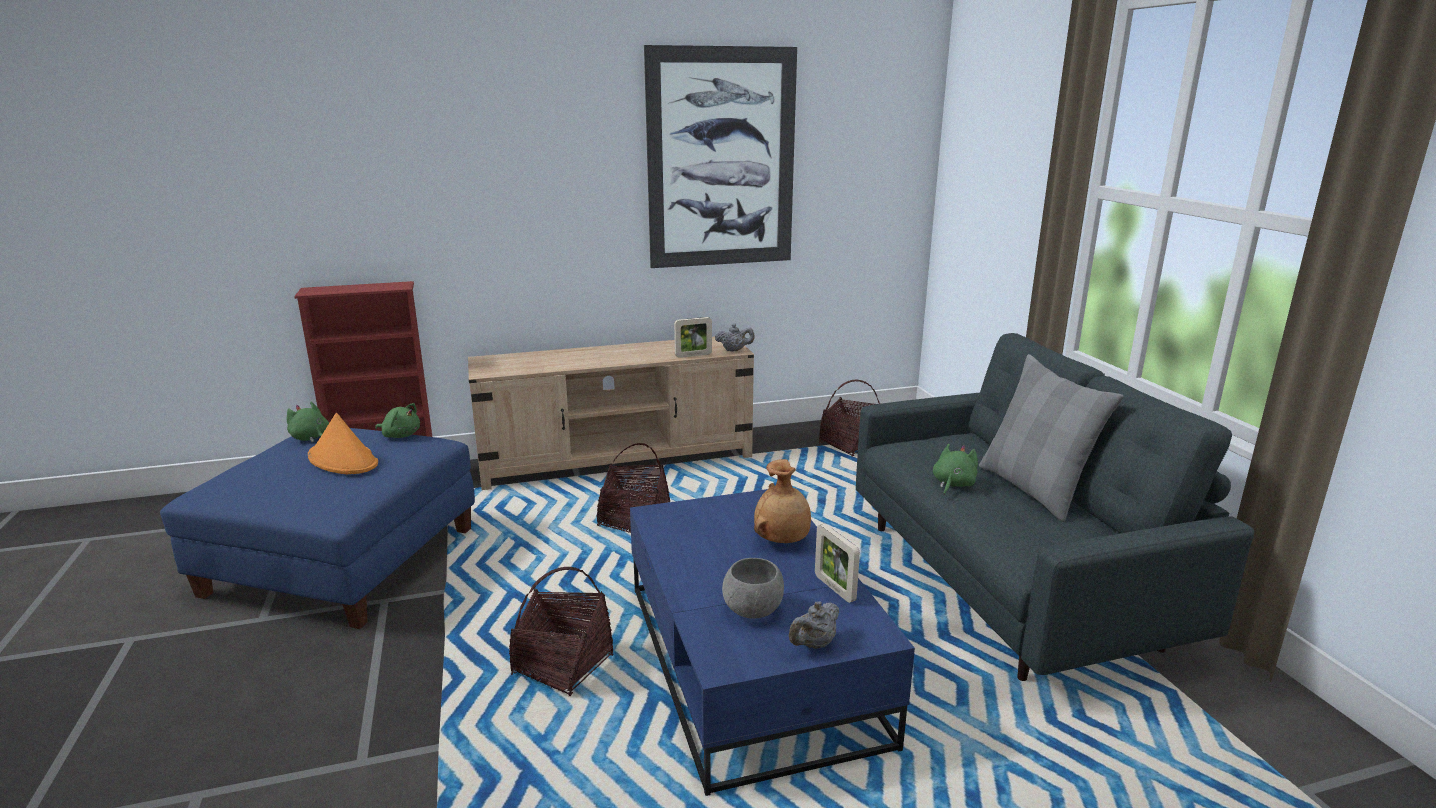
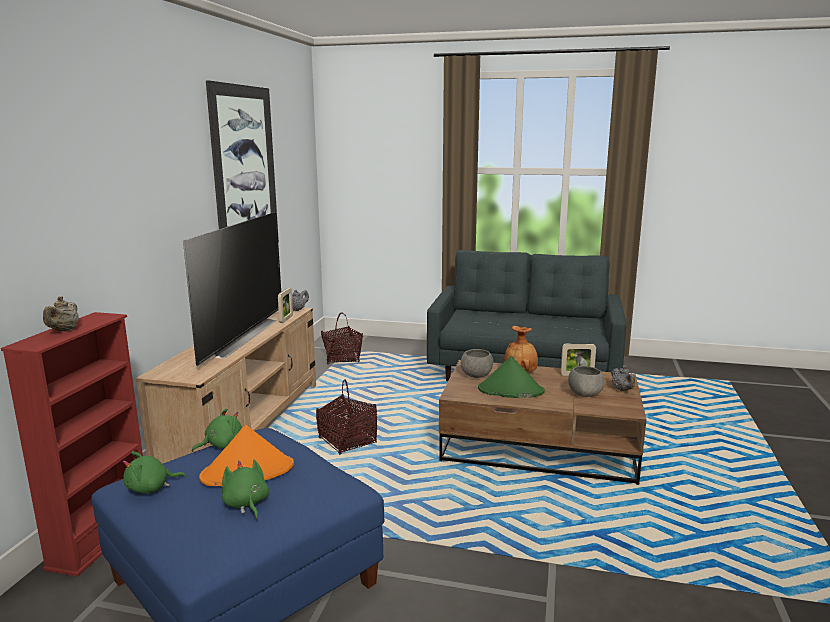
camera: 60 degrees left, 5 degrees down
basket [509,567,614,696] -> none
blue coffee table [630,489,915,796] -> brown coffee table [439,360,646,485]
green plush toy [933,444,978,495] -> green plush toy moved to [222,460,269,519]
grey pillow [979,354,1124,522] -> none
none -> beige teapot [43,296,79,331]
none -> television [183,212,281,366]
none -> grey bowl [461,349,493,378]
none -> green hat [478,356,545,398]

